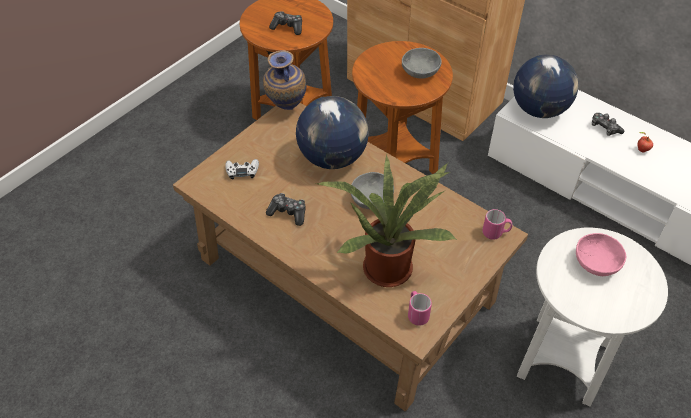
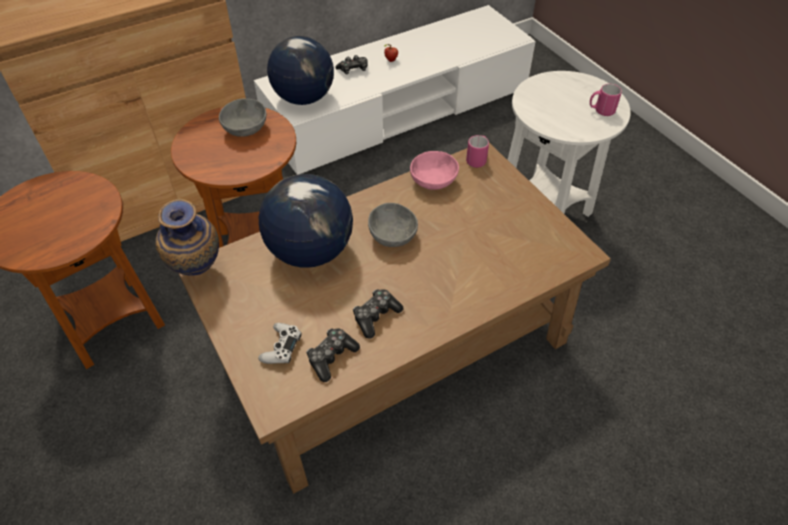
camera: 70 degrees left, 0 degrees up
game controller [269,11,302,35] -> game controller moved to [306,329,360,382]
potted plant [316,155,457,287] -> none
pink mug [408,291,432,326] -> pink mug moved to [590,84,622,116]
pink bowl [576,233,626,276] -> pink bowl moved to [410,151,459,190]

